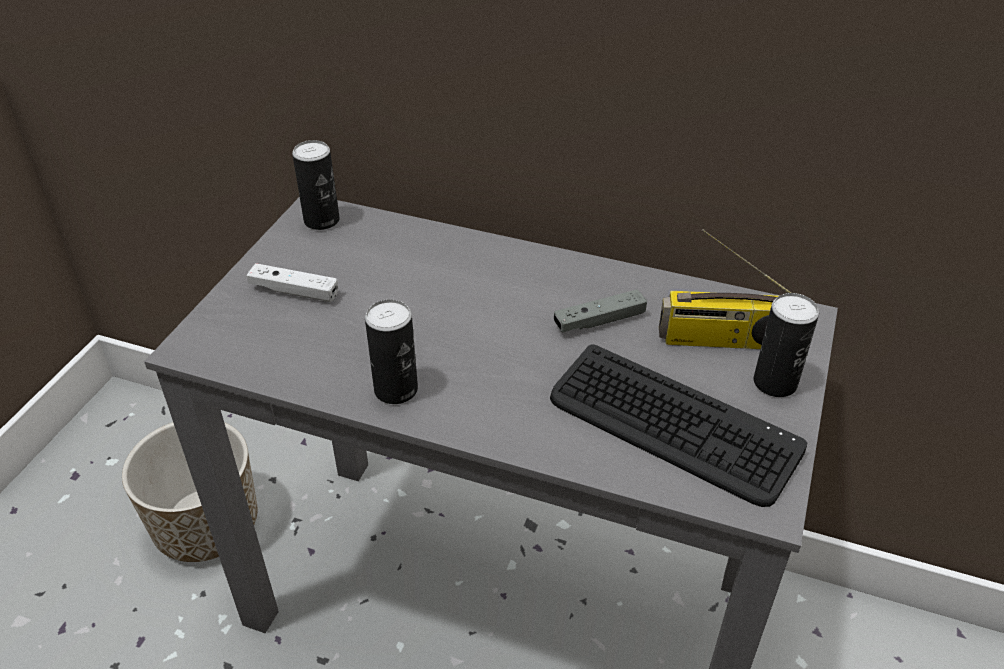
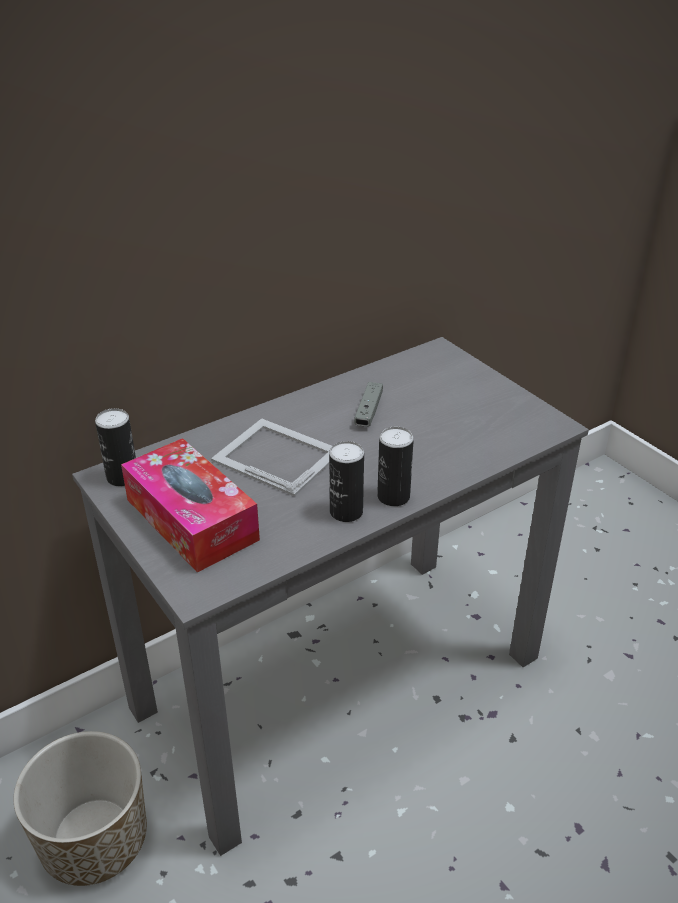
camera: 55 degrees left, 5 degrees down
white game controller [247,263,338,302] -> tissue box [121,438,260,573]
keyboard [550,344,807,507] -> none
radio [659,229,791,349] -> none
can [754,293,819,397] -> can moved to [377,427,414,506]
none -> picture frame [211,418,332,497]

